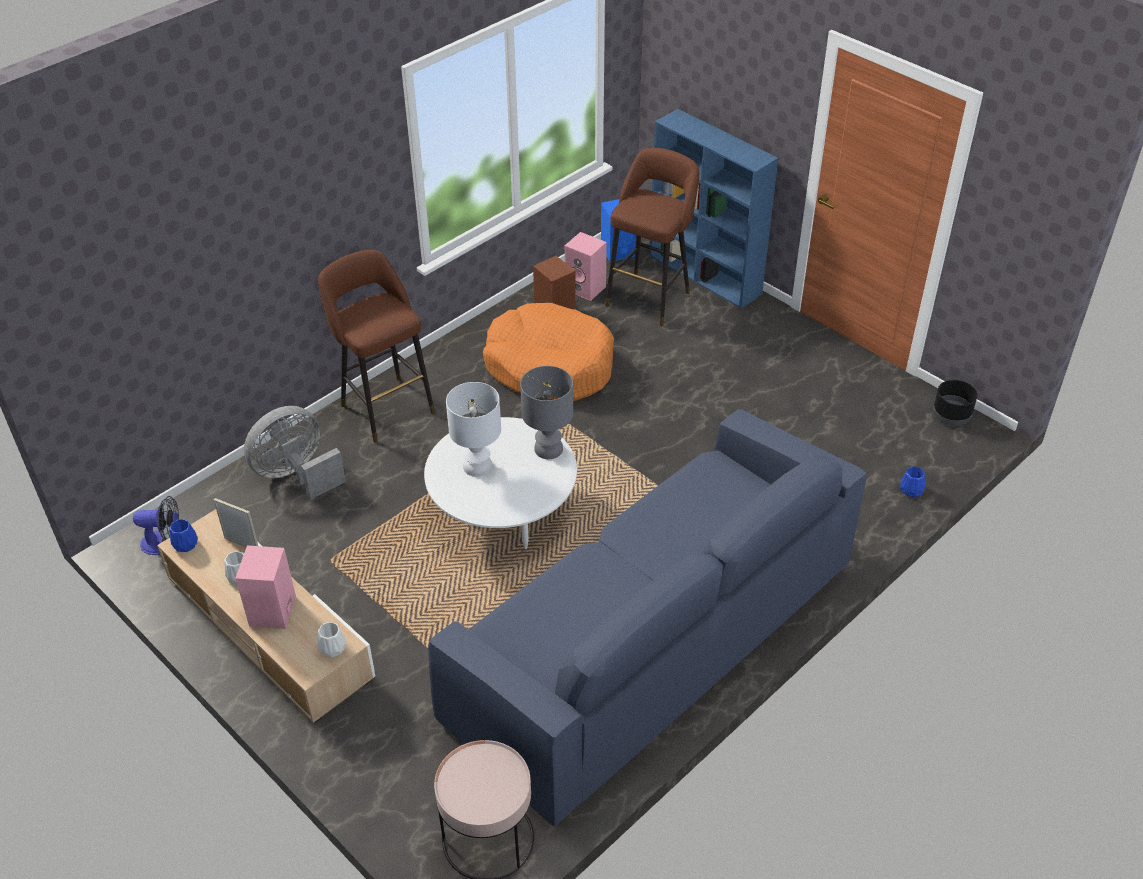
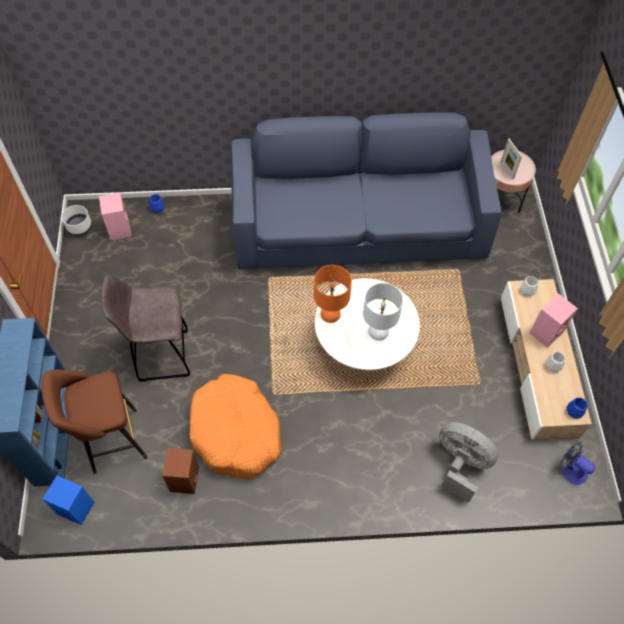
camera: 140 degrees left, 15 degrees up
picture frame [214,498,258,547] -> picture frame moved to [500,139,522,180]
grey fan [244,406,346,500] -> grey fan turned 150 degrees counterclockwise [439,422,498,502]
brown stool [318,250,435,443] -> none
grey table lamp [520,366,573,459] -> orange table lamp [314,265,352,323]
pink speaker [565,232,607,301] -> pink speaker moved to [99,192,131,240]
black planter [933,380,977,426] -> white planter [61,205,92,237]
none -> grey stool [102,275,190,382]

